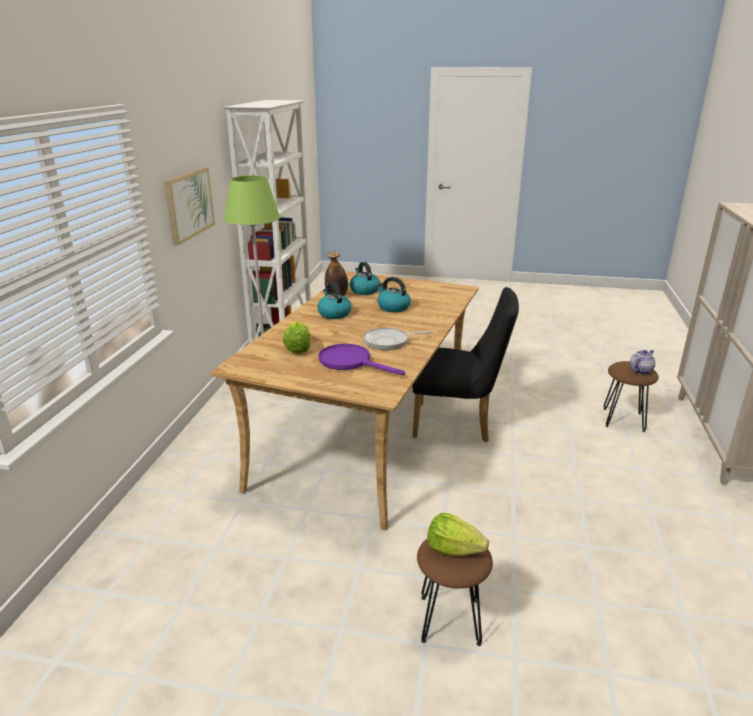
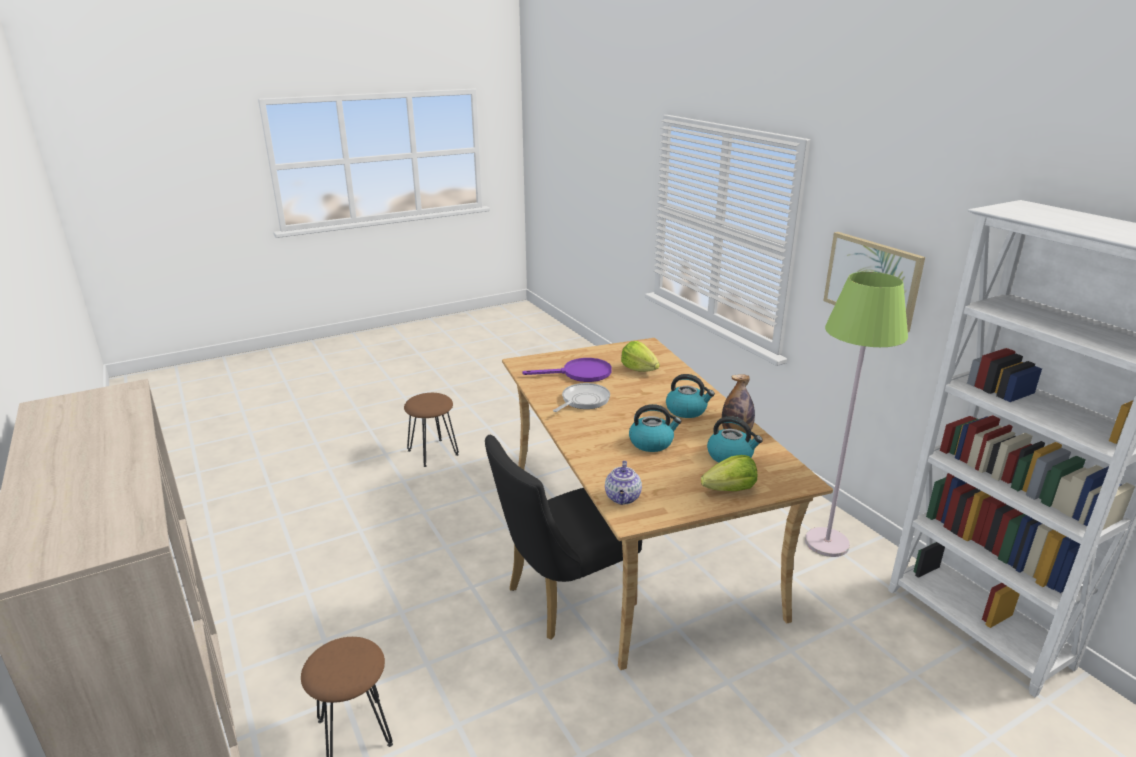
camera: 140 degrees right, 0 degrees up
lettuce [428,513,489,556] -> lettuce moved to [701,455,757,491]
teapot [630,350,656,375] -> teapot moved to [605,461,642,505]

